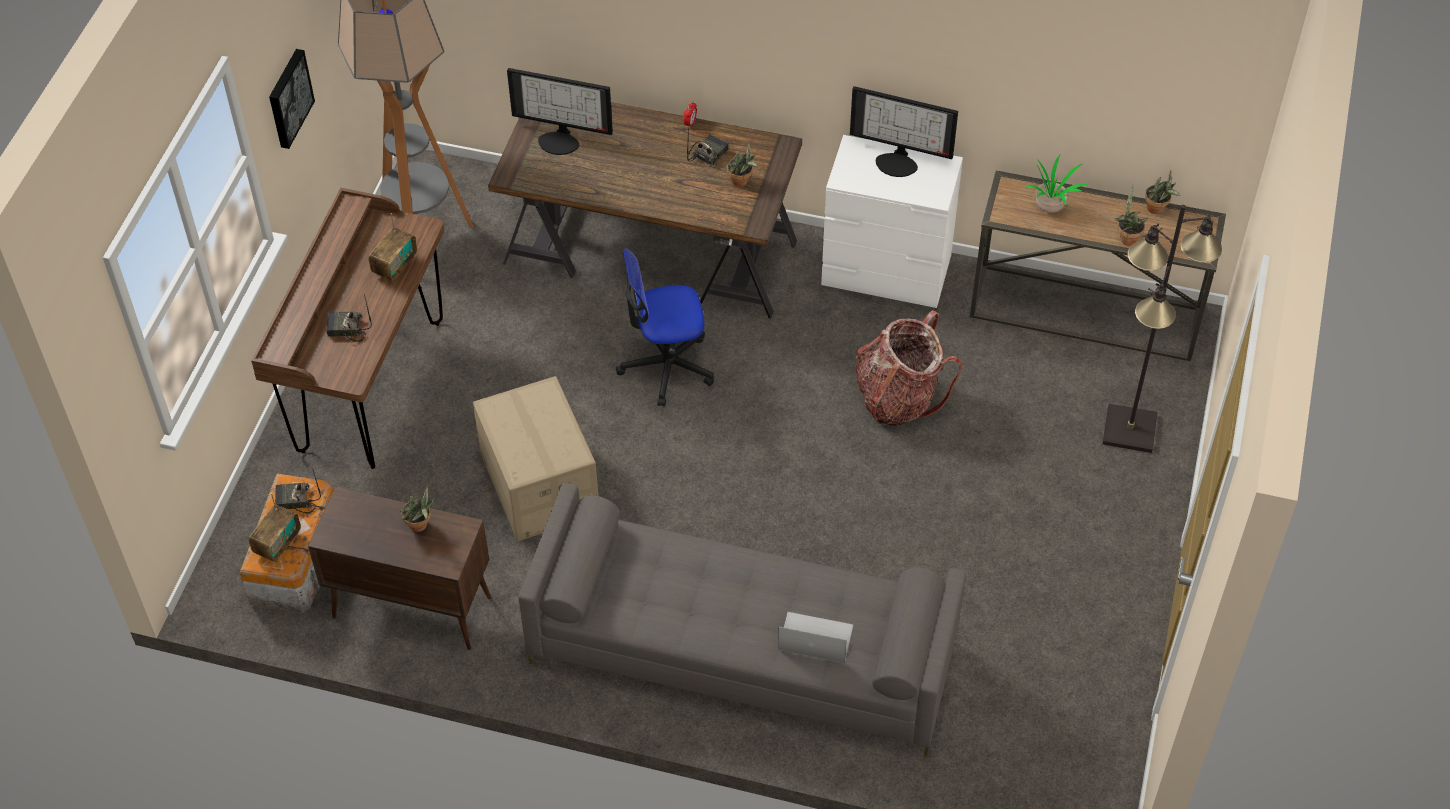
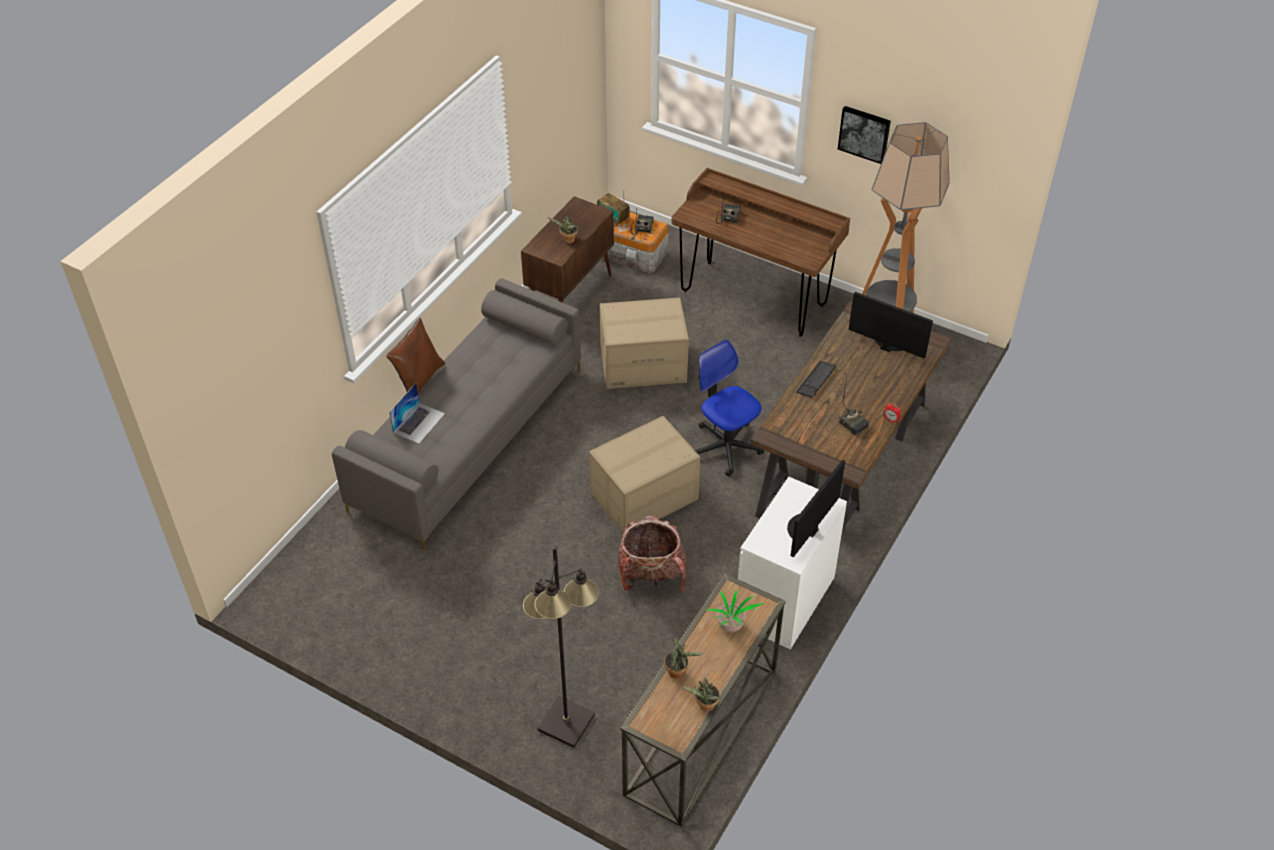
camera: 105 degrees right, 5 degrees down
radio [368,213,417,283] -> none
monitor [507,68,613,155] -> monitor turned 90 degrees clockwise [849,292,933,359]
office chair [616,249,714,407] -> office chair turned 45 degrees counterclockwise [695,340,764,476]
potted plant [727,143,757,187] -> none
none -> brown pillow [386,317,445,394]
none -> cardboard box [589,416,700,533]
none -> keyboard [796,361,836,398]

